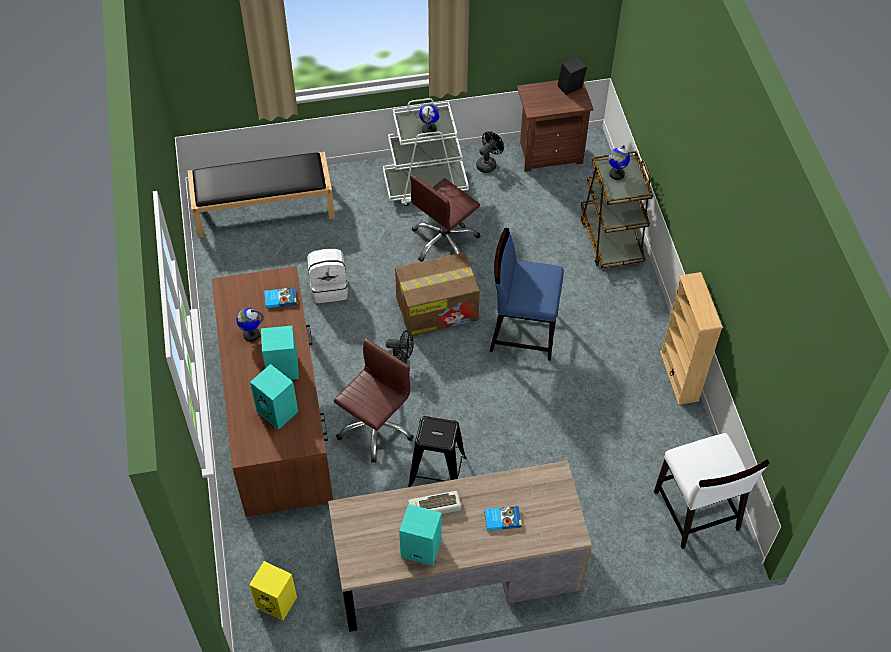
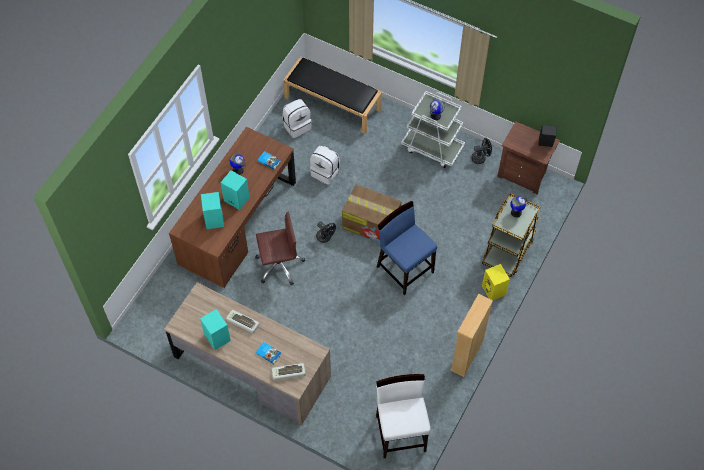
camera: 40 degrees right, 5 degrees up
yellow speaker [249,561,297,621] -> yellow speaker moved to [482,264,510,300]
black stool [408,416,467,487] -> none
brown office chair [410,175,480,262] -> none
white chair [654,433,769,549] -> white chair turned 150 degrees clockwise [376,374,430,458]
none -> keyboard [272,363,306,381]
none -> white backpack [282,99,311,138]

